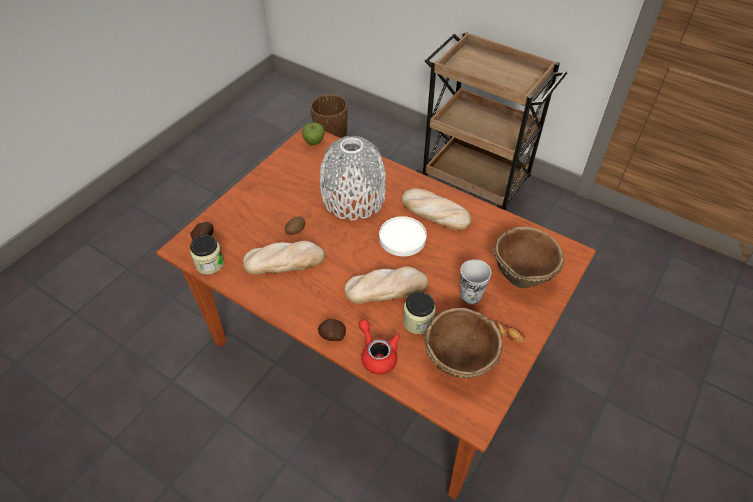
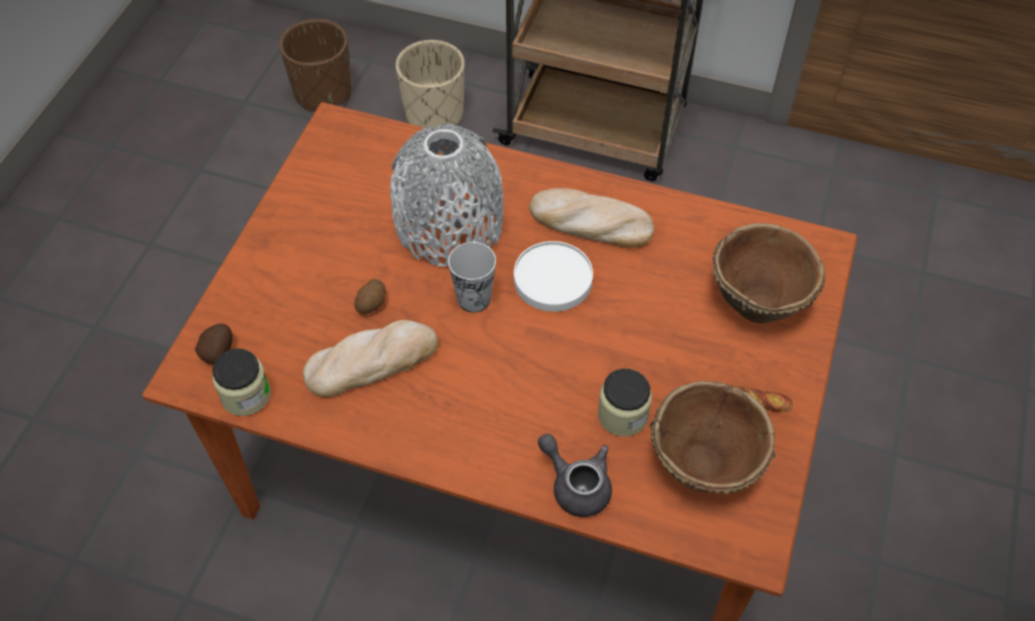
camera: 15 degrees left, 5 degrees up
apple [302,122,325,145] -> none
potato [318,319,346,341] -> none
bread [344,267,428,304] -> none
red teapot [358,319,400,374] -> grey teapot [538,434,612,517]
cup [460,259,491,305] -> cup moved to [448,242,496,313]
none -> beige planter [396,40,465,129]

